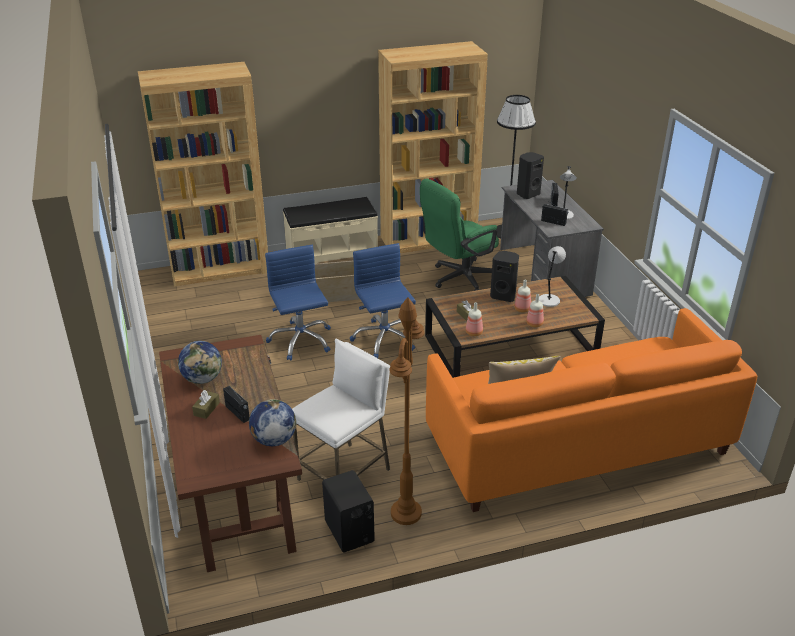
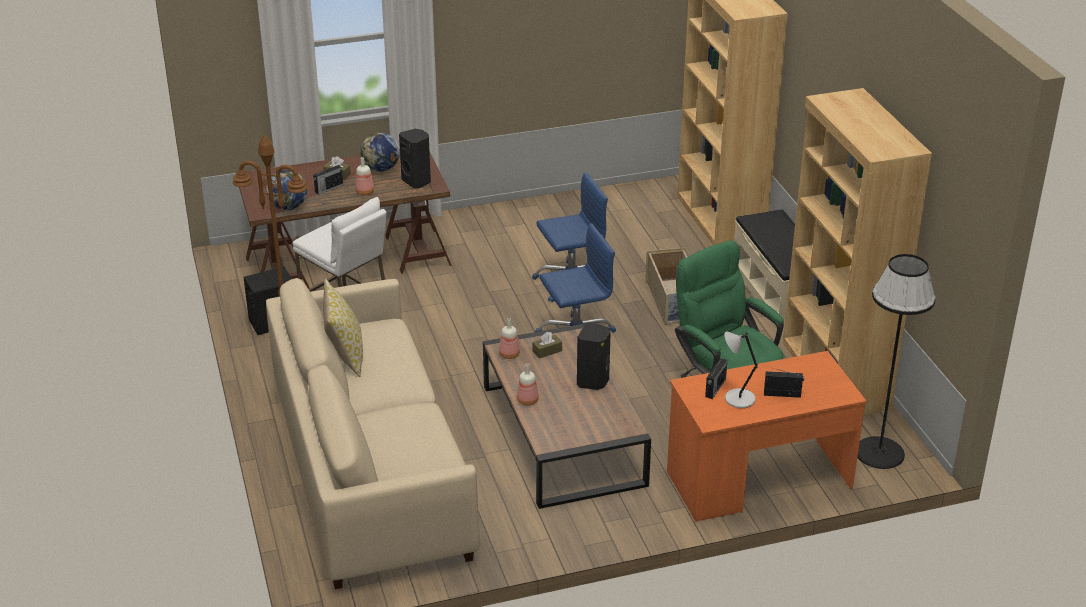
camera: 90 degrees right, 0 degrees up
orange sofa [426,308,757,512] -> beige sofa [266,278,480,589]
grey desk [500,180,604,297] -> orange desk [667,351,867,522]
bottle [514,280,531,313] -> bottle moved to [355,157,374,195]
black speaker [517,152,544,199] -> black speaker moved to [399,129,431,188]
grey table lamp [539,246,566,307] -> none

